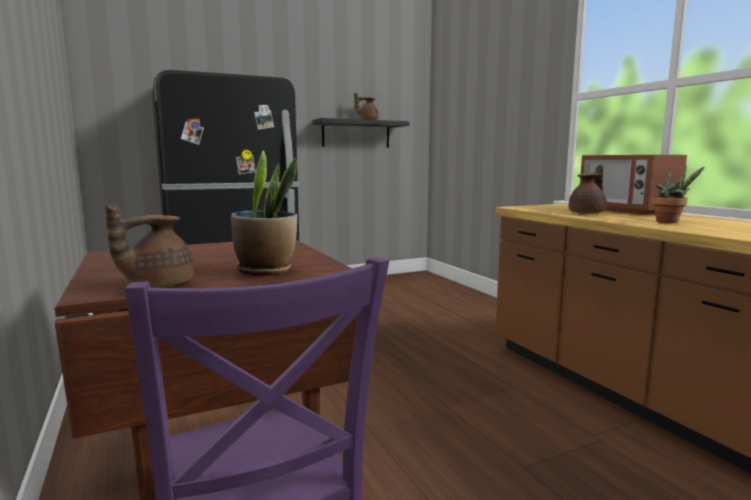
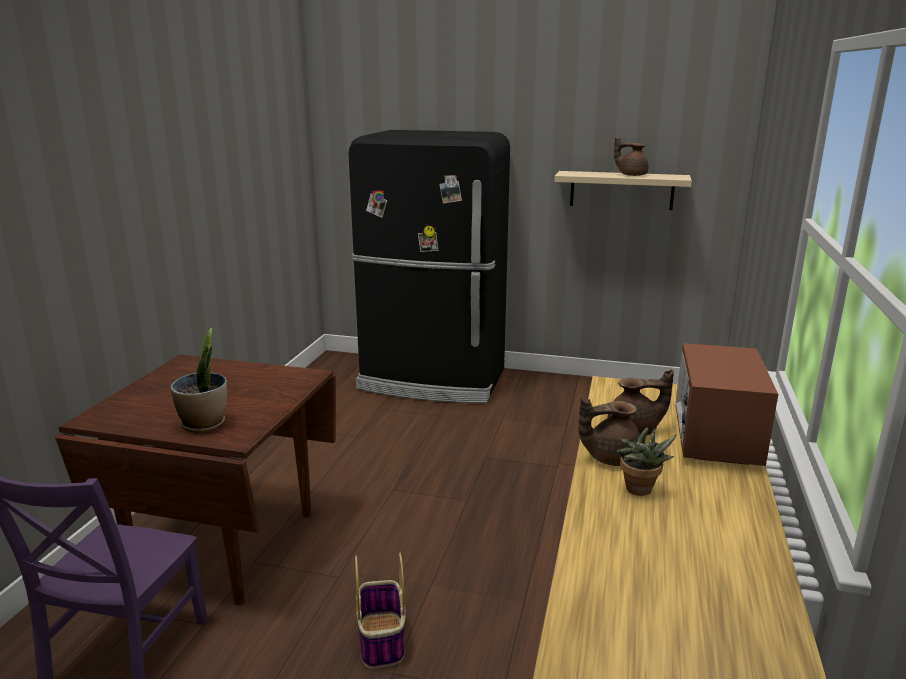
camera: 40 degrees right, 10 degrees up
brown teapot [105,204,194,287] -> brown teapot moved to [579,397,640,466]
black shelf [312,118,409,147] -> beige shelf [554,171,692,210]
none -> basket [355,553,406,669]

